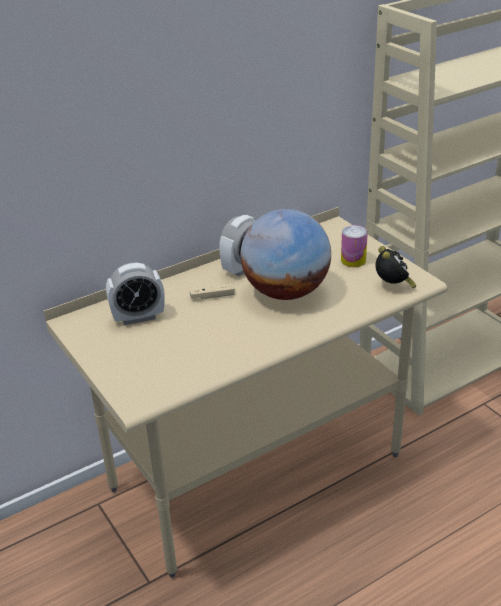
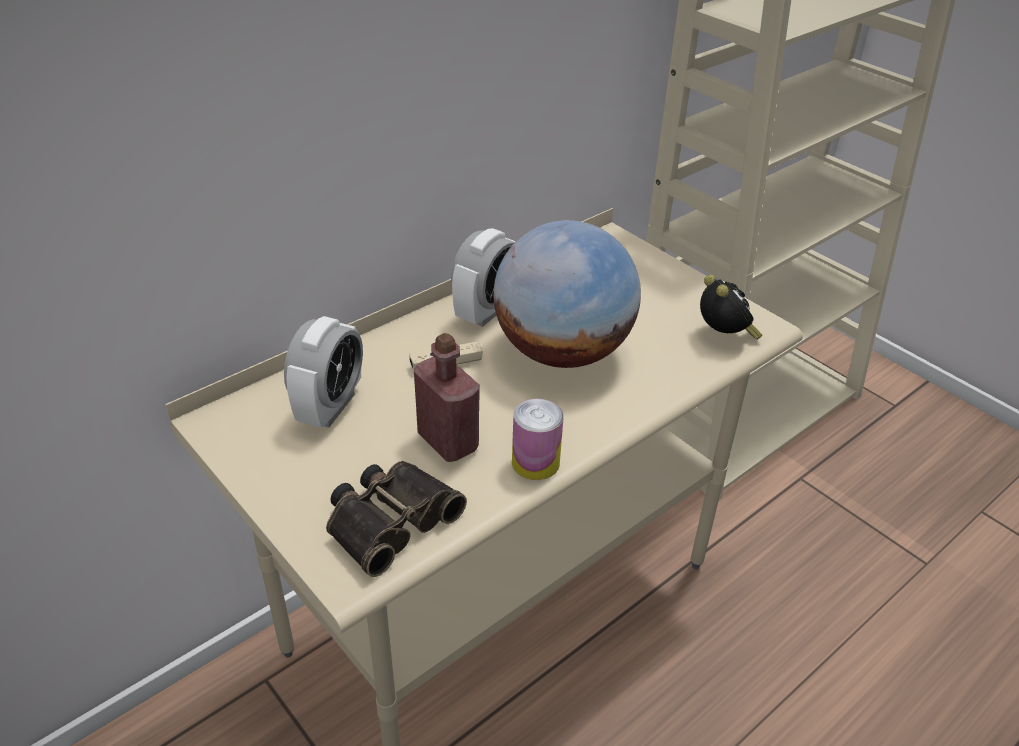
camera: 10 degrees left, 5 degrees up
alarm clock [106,262,165,325] -> alarm clock turned 45 degrees counterclockwise [284,316,363,428]
can [341,225,368,267] -> can moved to [512,399,563,480]
none -> binoculars [326,461,467,577]
none -> red bottle [414,333,480,462]

